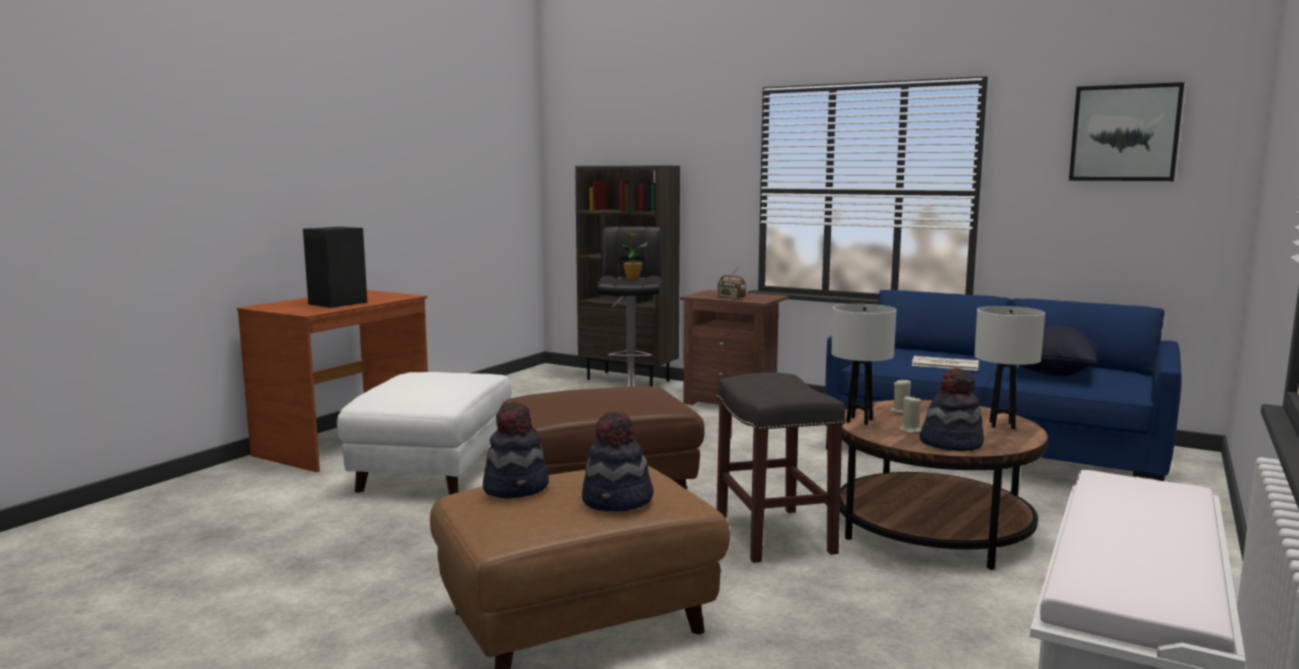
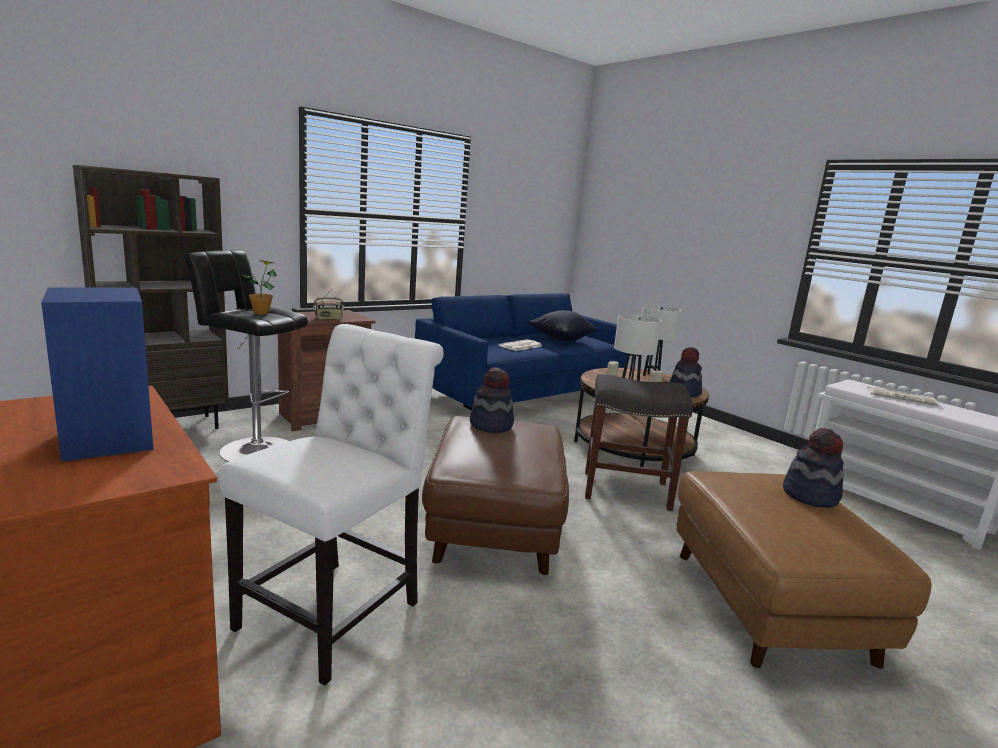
camera: 70 degrees left, 5 degrees up
black speaker [303,227,367,308] -> blue speaker [41,288,154,462]
white ottoman [337,372,512,495] -> white chair [219,324,444,686]
hat [483,401,549,498] -> hat moved to [470,367,514,433]
picture [1069,82,1184,181] -> none
none -> newspaper [867,386,938,406]

